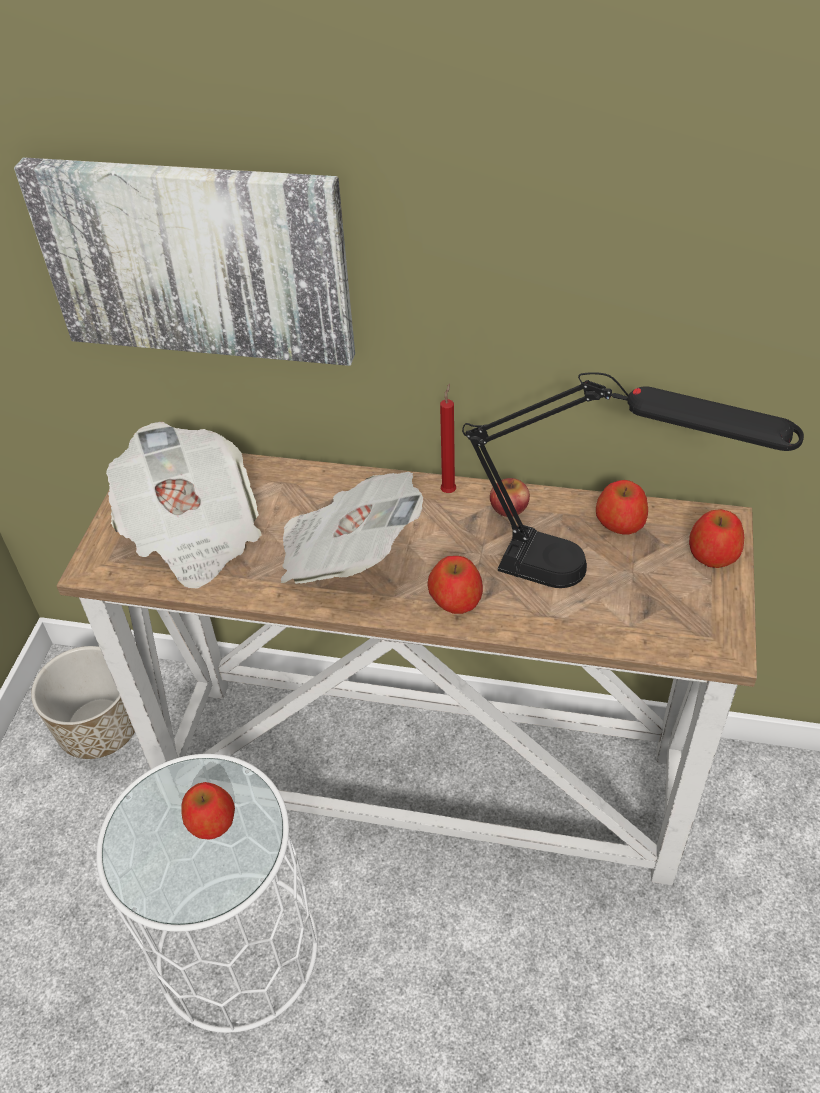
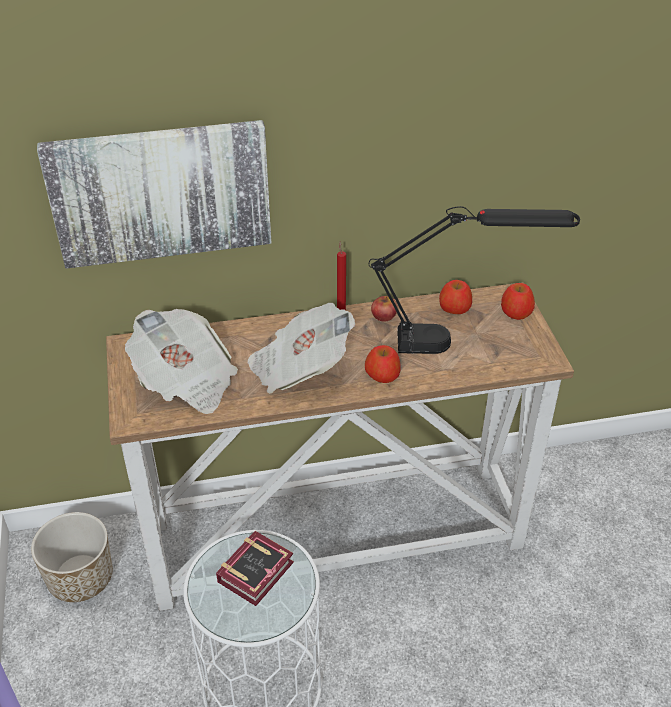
camera: 25 degrees left, 5 degrees down
apple [181,782,235,840] -> book [216,531,294,606]

